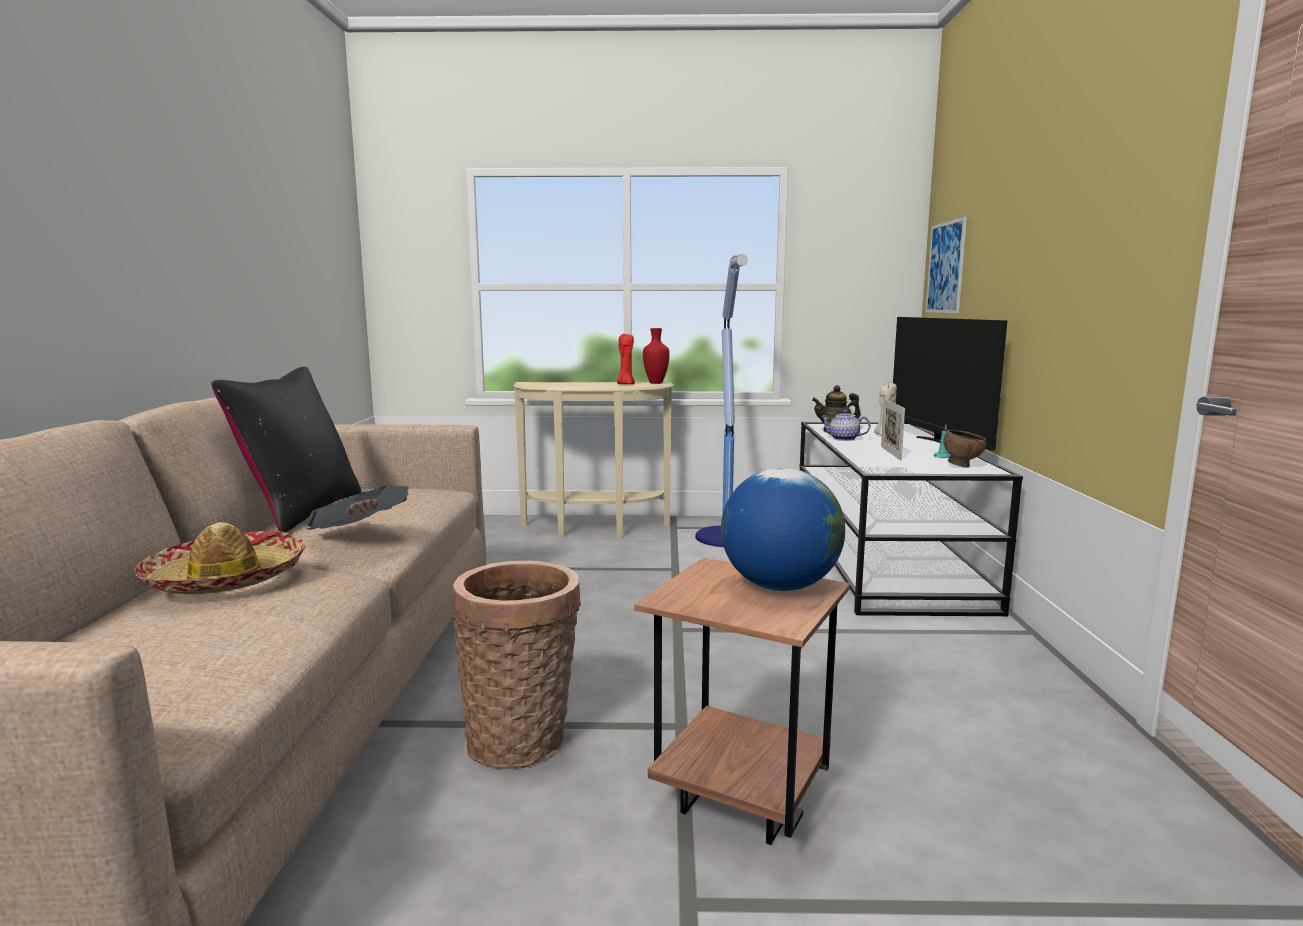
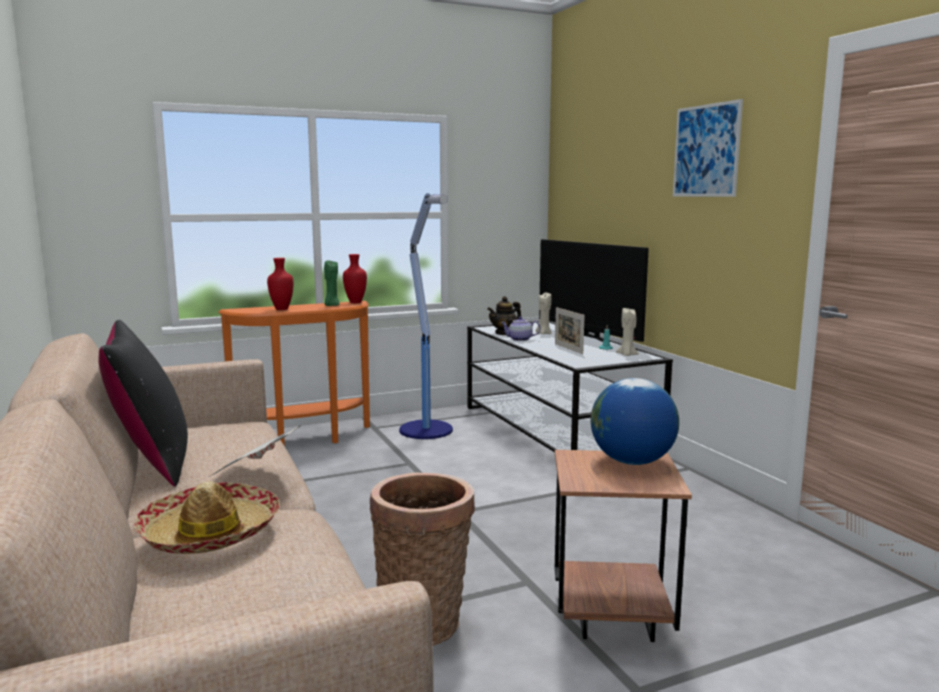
camera: 25 degrees left, 0 degrees up
beige console table [513,382,674,537] -> orange console table [218,301,370,446]
red candle [617,334,635,384] -> green candle [324,261,340,306]
picture [926,217,967,313] -> picture moved to [673,99,743,197]
brown bowl [943,430,987,467] -> beige candle [616,308,639,356]
none -> red vase [267,258,294,310]

